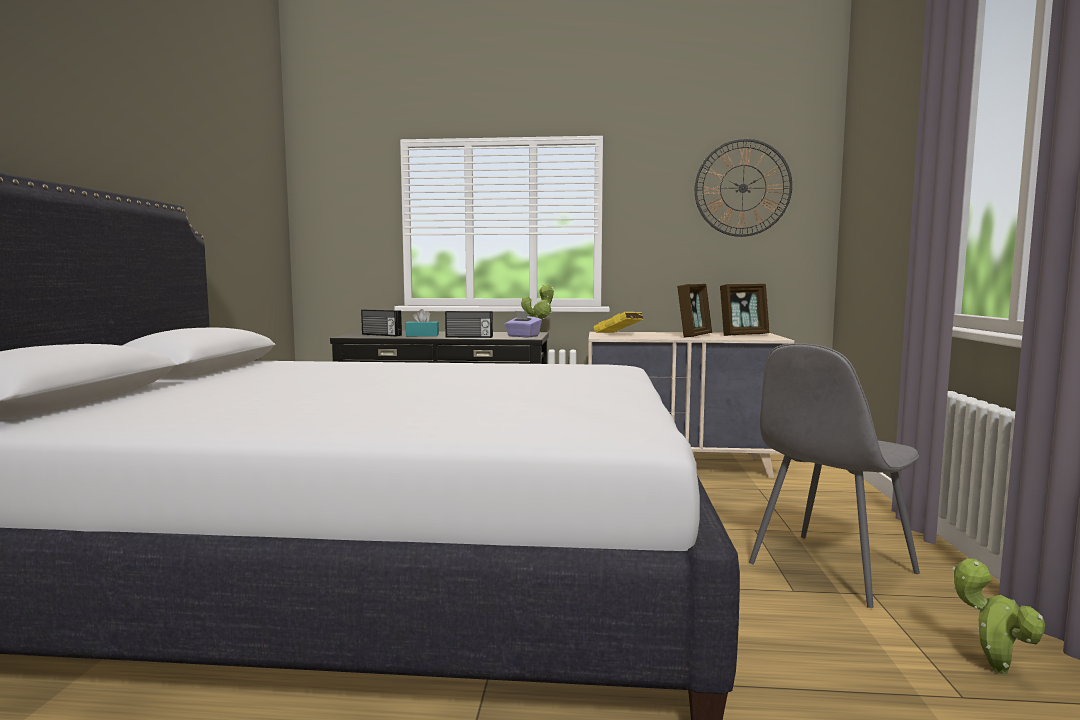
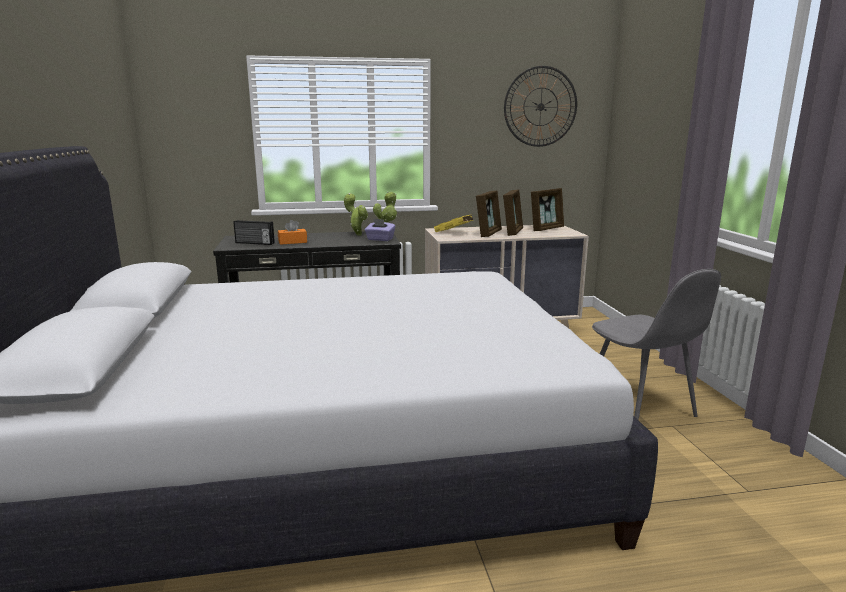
camera: 15 degrees left, 10 degrees up
turquoise tissue box [406,309,439,336] -> orange tissue box [278,220,307,245]
radio [445,311,493,338] -> none
grey chair [749,343,920,608] -> grey chair turned 60 degrees counterclockwise [592,269,721,420]
potted plant [952,558,1045,674] -> potted plant moved to [344,193,368,236]
none -> picture frame [476,191,502,237]

